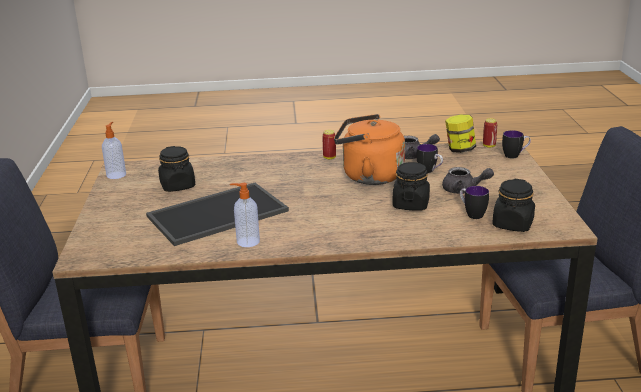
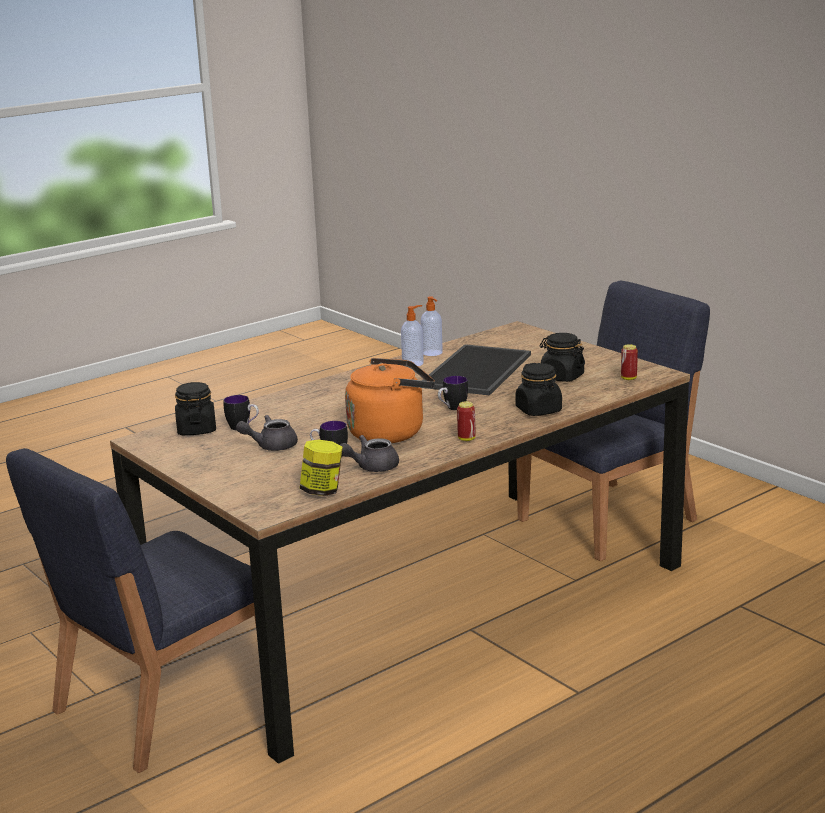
camera: 145 degrees right, 5 degrees down
soap dispenser [102,122,126,179] -> soap dispenser moved to [421,296,443,356]
black jar [393,162,430,210] -> black jar moved to [516,363,562,416]
can [483,118,497,148] -> can moved to [621,344,638,380]
mug [502,130,531,159] -> mug moved to [438,376,468,410]

